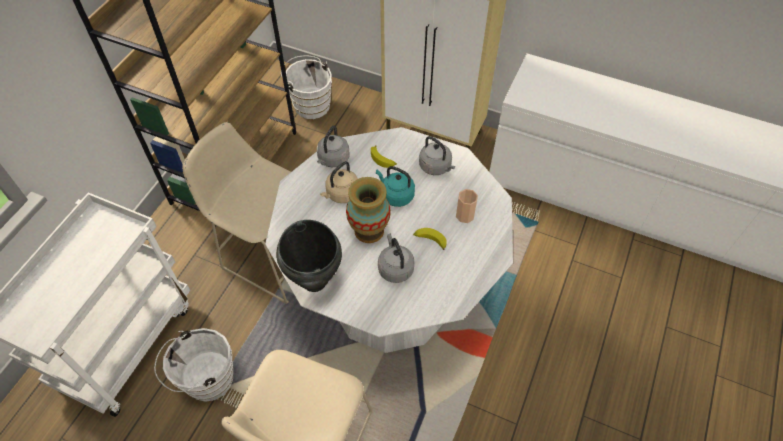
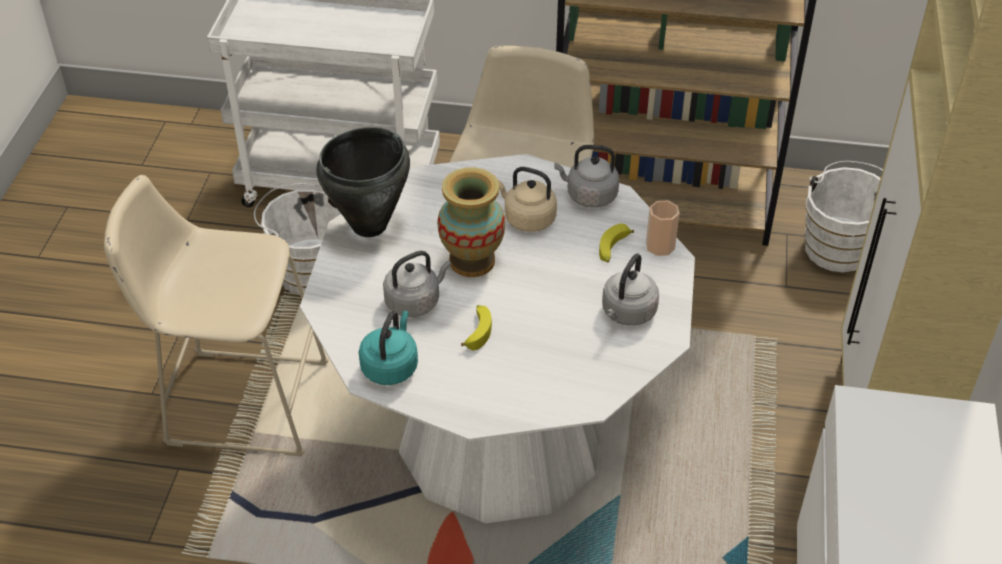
camera: 75 degrees right, 10 degrees down
turquoise kettle [376,166,415,207] -> turquoise kettle moved to [359,311,418,385]
cup [456,189,478,223] -> cup moved to [646,200,680,256]

